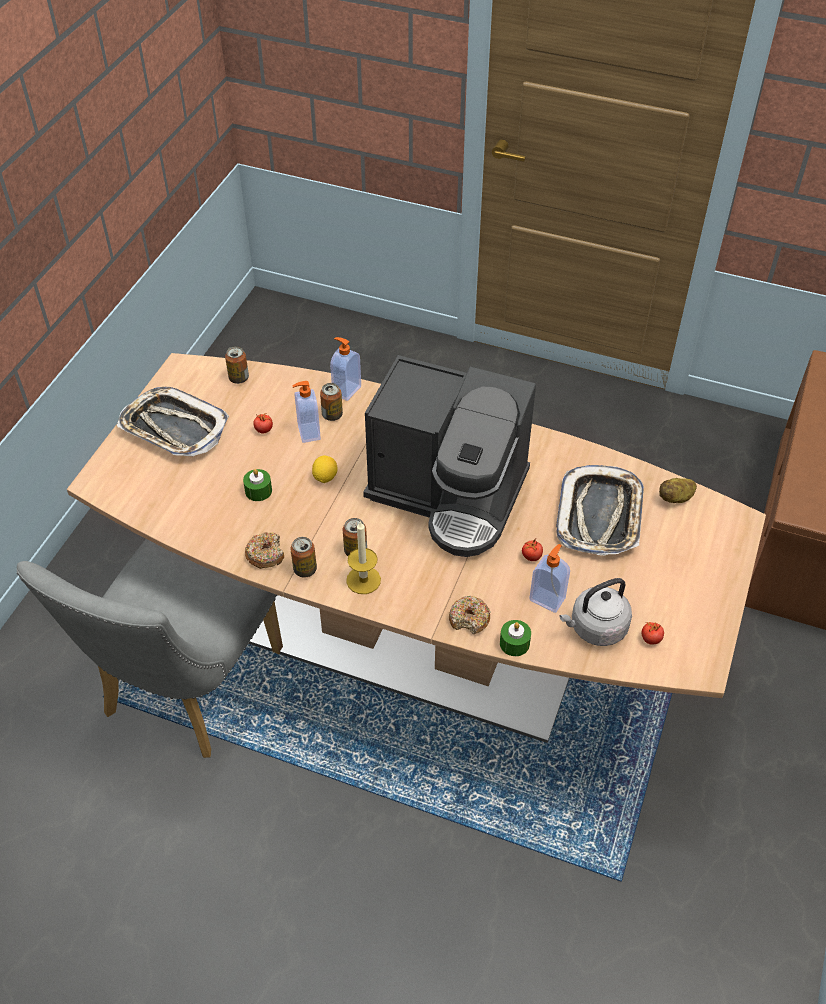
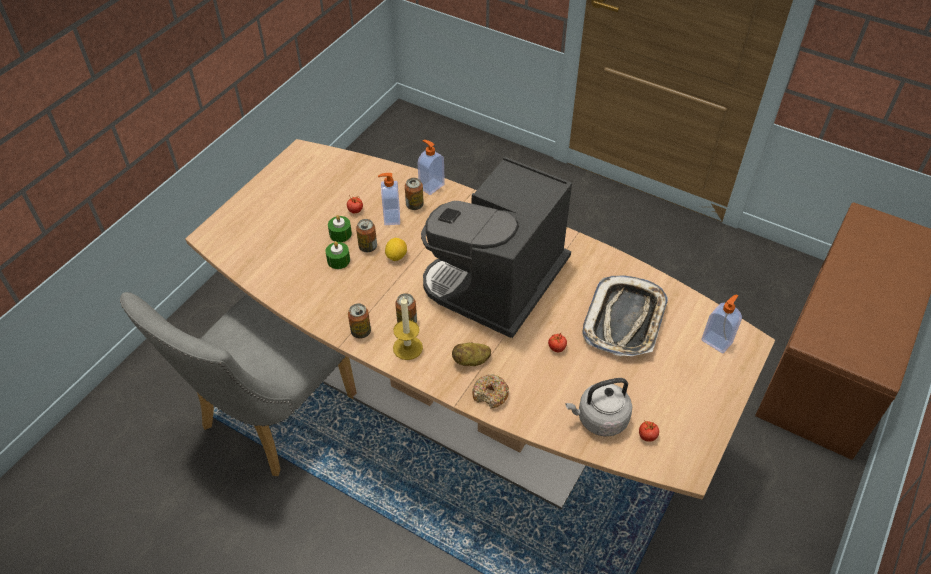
camera: 10 degrees right, 0 degrees up
tray [117,387,229,456] -> none
can [225,346,249,384] -> can moved to [356,219,377,252]
donut [245,532,284,569] -> none
coffee machine [363,355,536,557] -> coffee machine turned 90 degrees clockwise [421,156,572,338]
green candle [500,620,531,656] -> green candle moved to [328,215,352,242]
soap dispenser [529,544,570,613] -> soap dispenser moved to [701,294,742,353]
potato [659,478,697,503] -> potato moved to [452,342,491,366]

